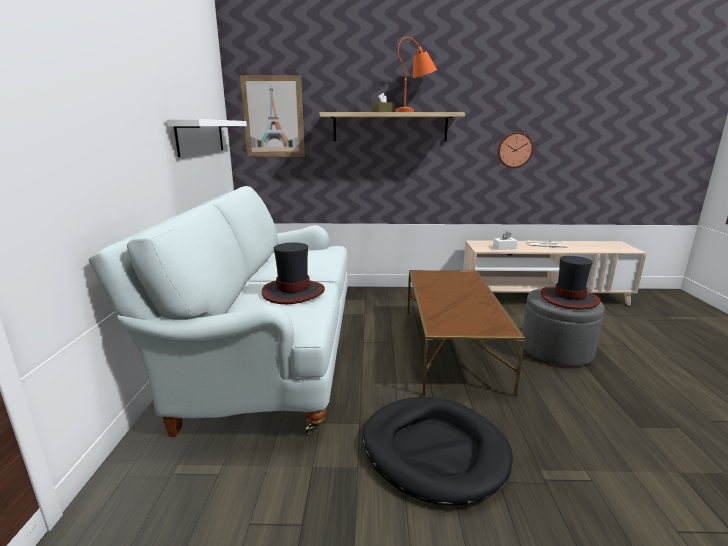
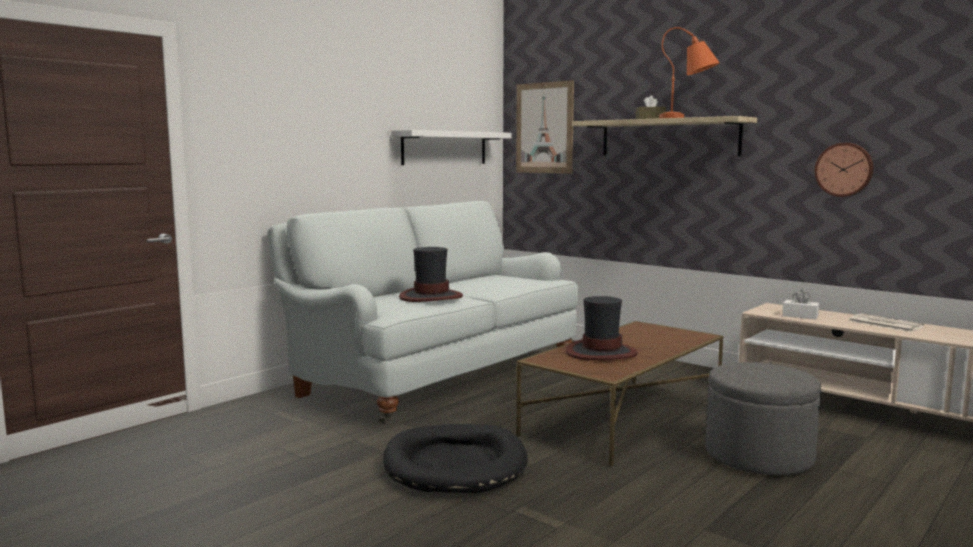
camera: 40 degrees right, 10 degrees down
hat [540,256,601,310] -> hat moved to [565,296,638,360]

